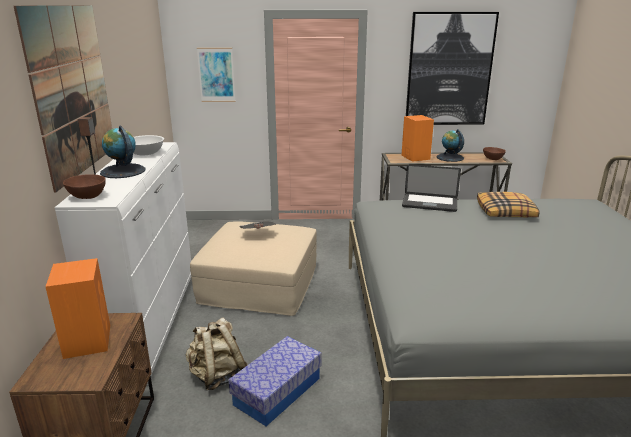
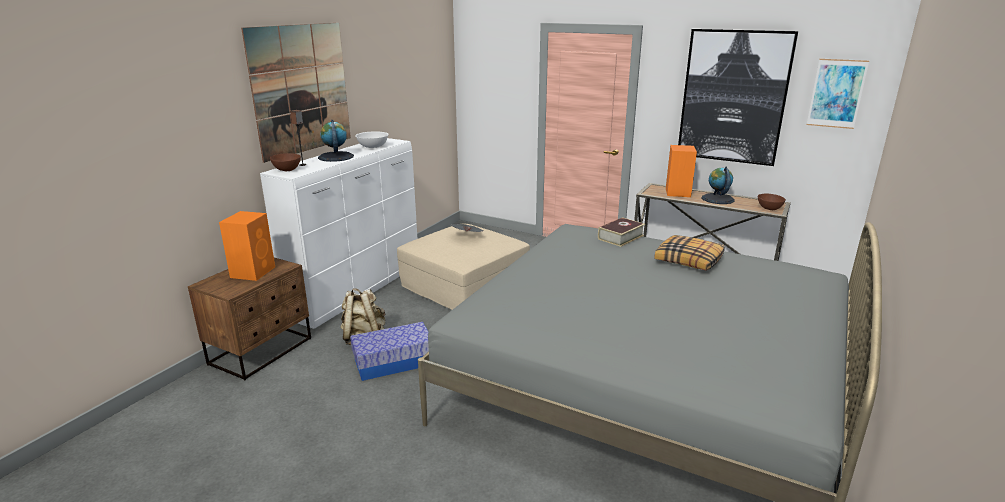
camera: 30 degrees right, 0 degrees up
picture [197,48,235,102] -> picture moved to [806,59,869,129]
laptop [402,164,461,212] -> book [598,217,645,247]

